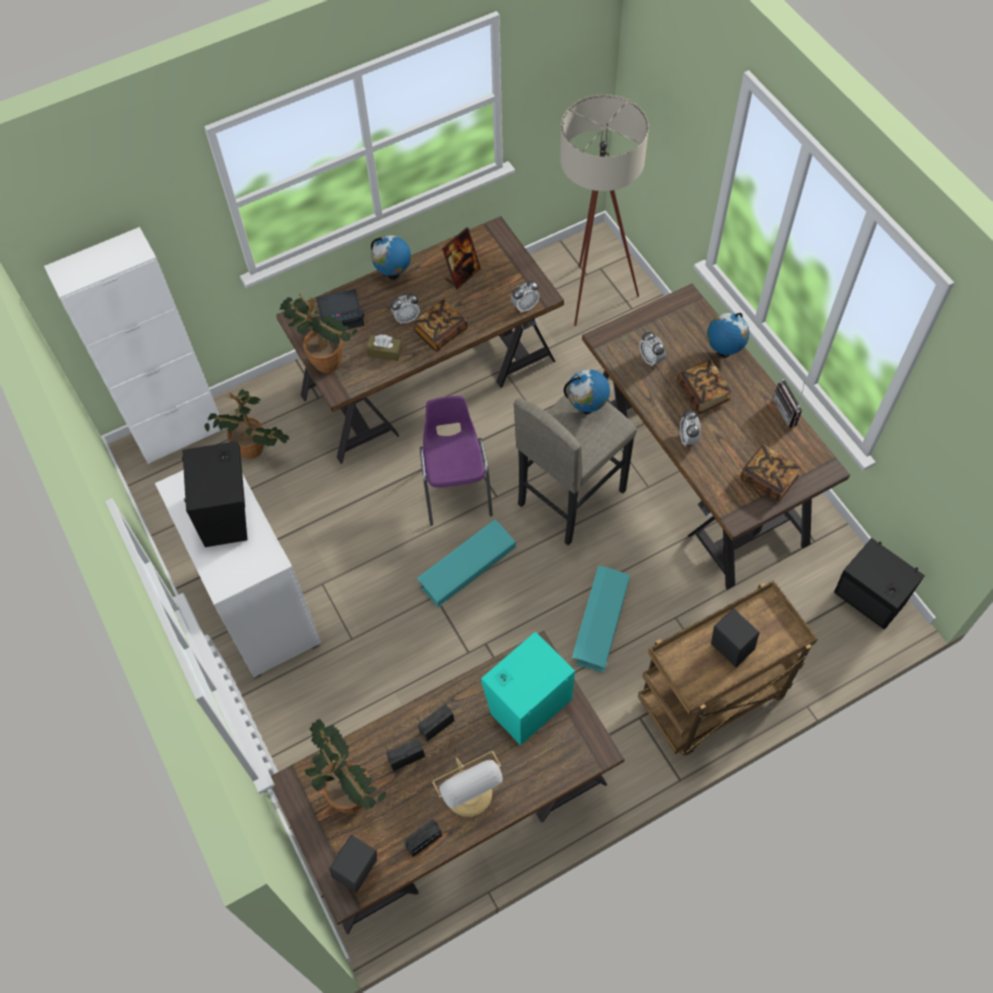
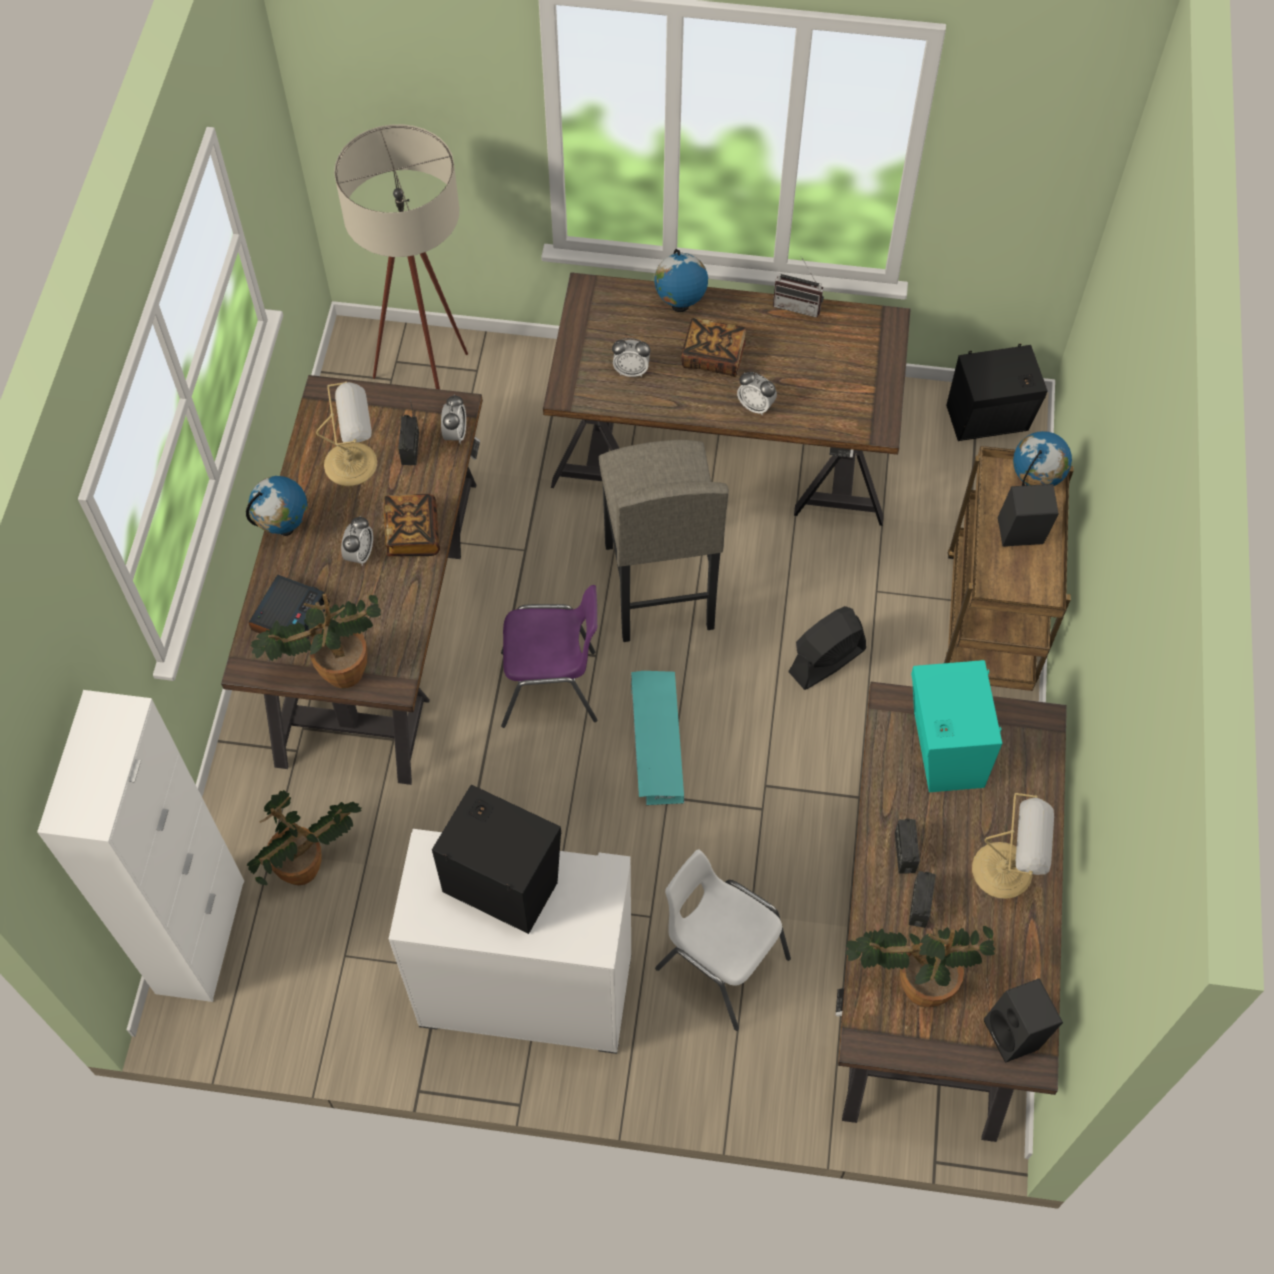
camera: 55 degrees left, 0 degrees up
brown tissue box [366,334,402,361] -> none
radio [403,819,442,857] -> radio moved to [398,399,419,465]
purple chair [420,396,493,526] -> purple chair turned 150 degrees clockwise [501,585,597,728]
picture frame [442,227,481,289] -> table lamp [316,382,377,486]
globe [564,369,610,414] -> globe moved to [1013,431,1072,486]
turquoise storage box [572,566,630,673] -> black fan [788,606,866,690]
book [741,444,801,502] -> none
none -> white chair [655,849,791,1031]

